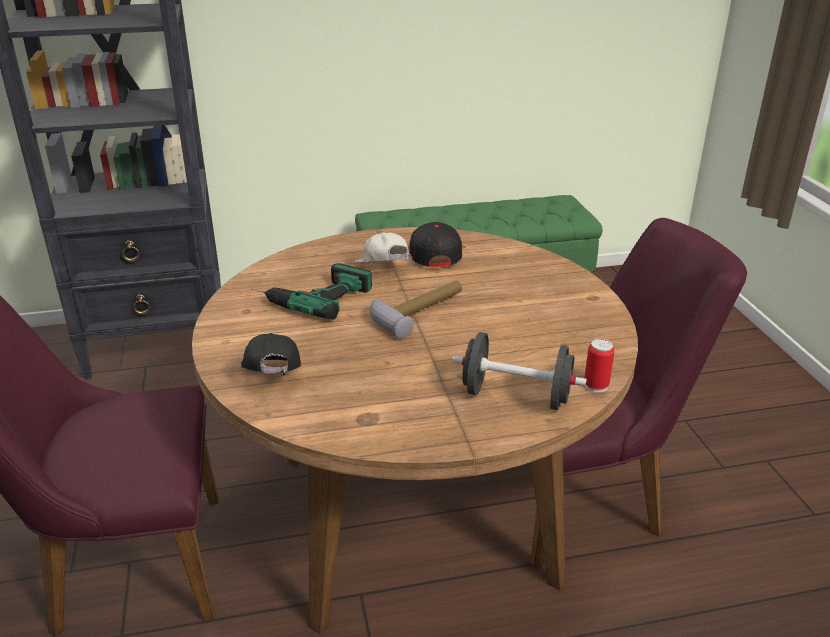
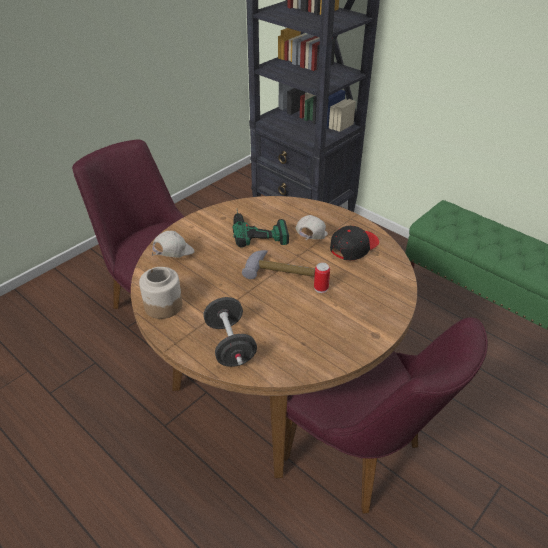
camera: 55 degrees right, 10 degrees up
black cap [241,333,301,376] -> white cap [152,231,195,258]
can [584,339,615,392] -> can moved to [314,263,330,293]
none -> jar [139,267,182,319]

